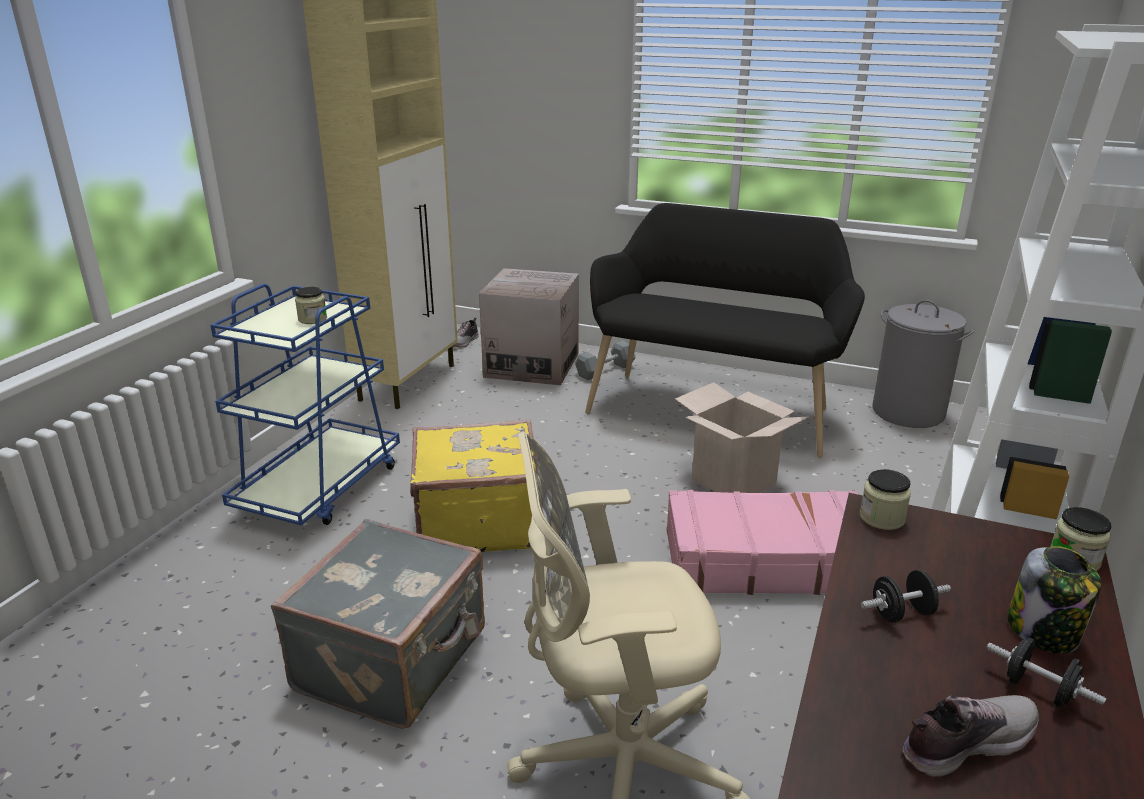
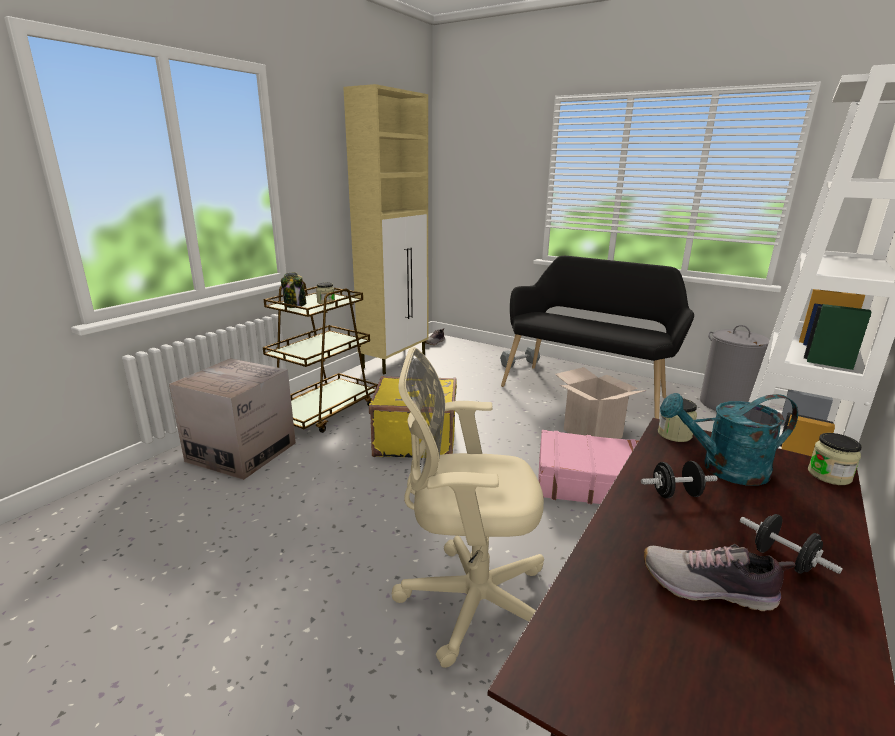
camera: 10 degrees right, 5 degrees down
blue cart [210,284,400,525] -> brown cart [263,281,378,433]
grey suitcase [271,519,485,729] -> none
cardboard box [479,268,579,386] -> cardboard box moved to [169,358,296,480]
shoe [902,695,1039,777] -> shoe turned 150 degrees counterclockwise [644,544,796,611]
jar [1007,546,1101,654] -> jar moved to [281,272,306,308]
none -> turquoise watering can [660,393,798,486]

